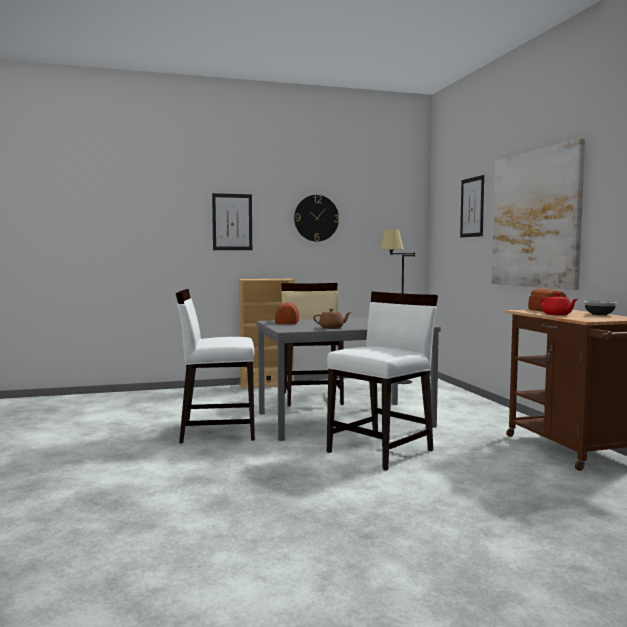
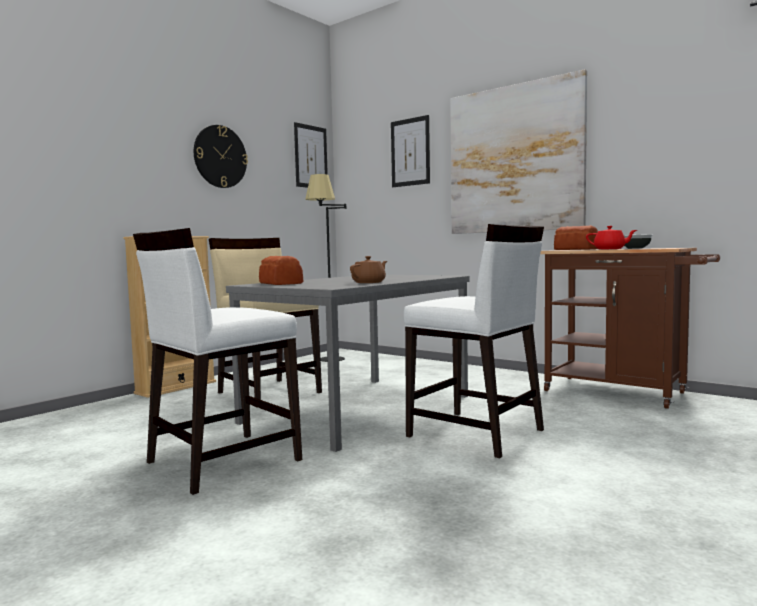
camera: 35 degrees left, 0 degrees up
picture [212,193,252,250] -> picture moved to [294,122,328,188]
white chair [327,292,438,470] -> white chair turned 120 degrees clockwise [404,224,544,458]

